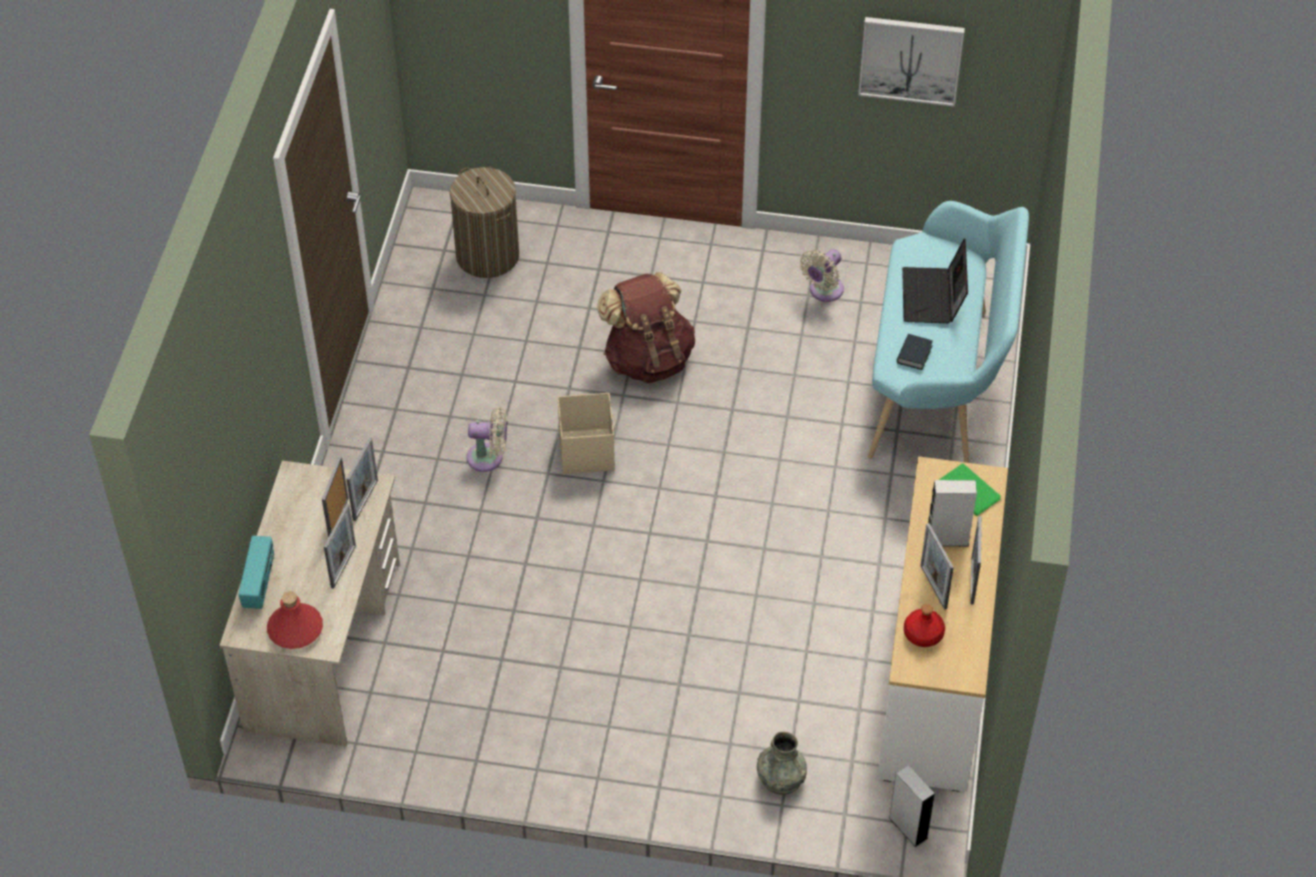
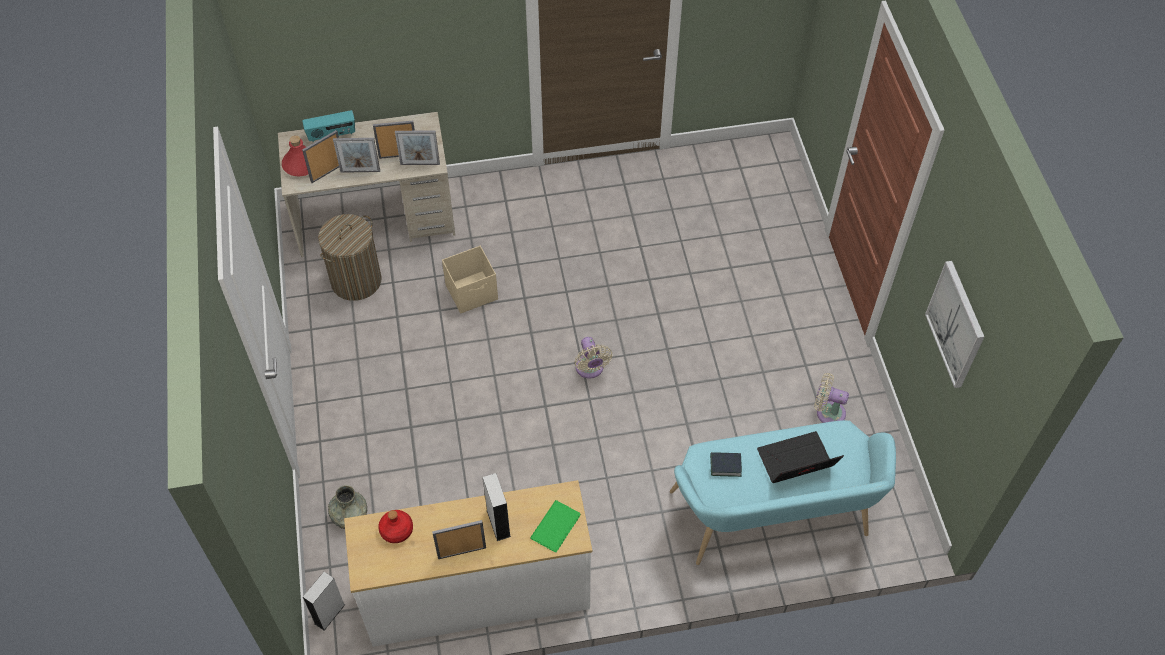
camera: 70 degrees right, 5 degrees up
laundry basket [450,167,519,278] -> laundry basket moved to [318,214,382,301]
beige fan [466,407,507,472] -> beige fan moved to [575,337,612,378]
beige storage box [558,393,615,474] -> beige storage box moved to [442,246,498,314]
brown backpack [597,272,695,383] -> none
picture frame [920,523,954,610] -> picture frame moved to [302,130,339,183]

